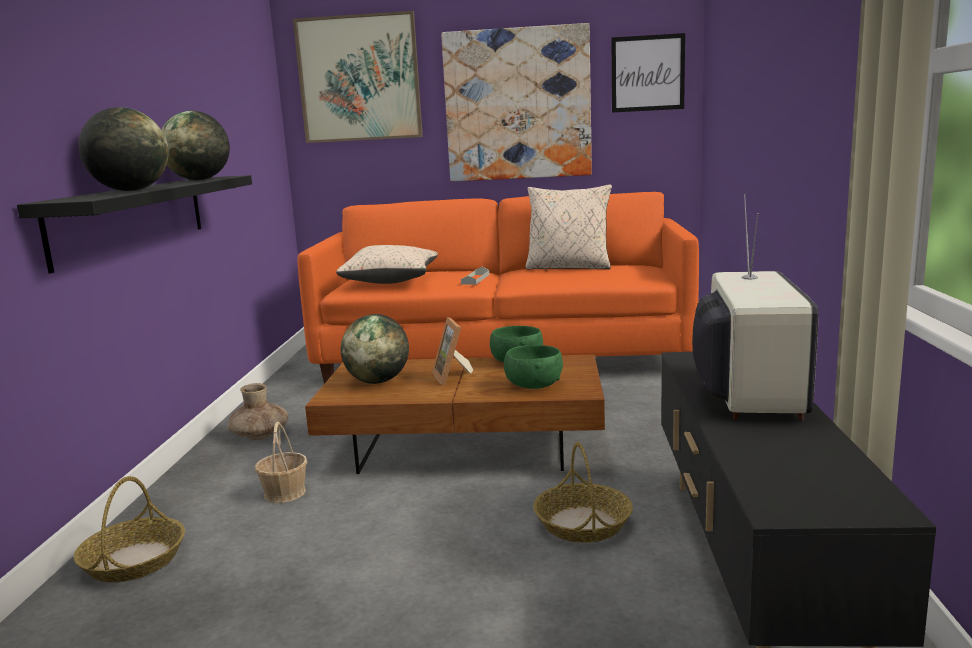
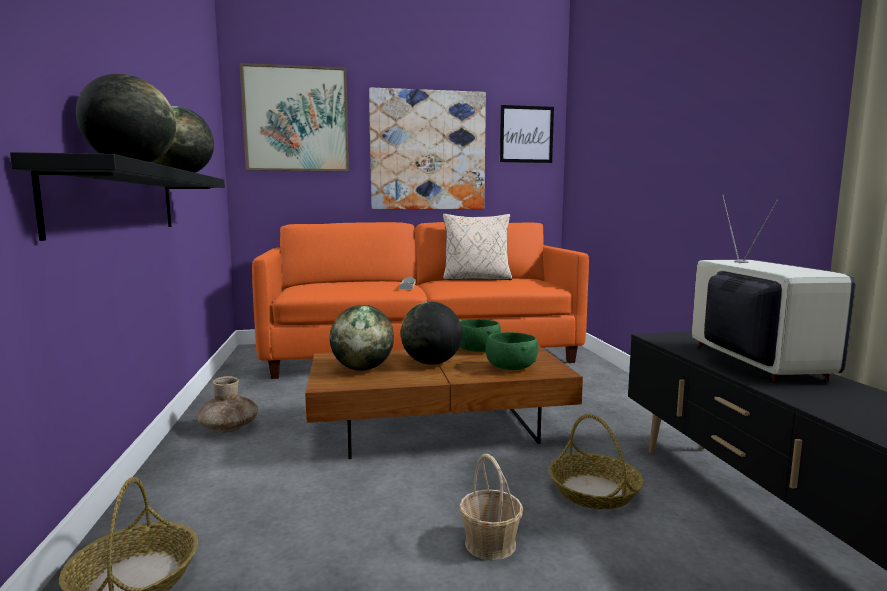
camera: 15 degrees left, 5 degrees down
basket [255,422,307,503] -> basket moved to [459,454,523,561]
beige pillow [336,245,438,284] -> none
picture frame [432,317,473,385] -> globe [400,302,462,365]

